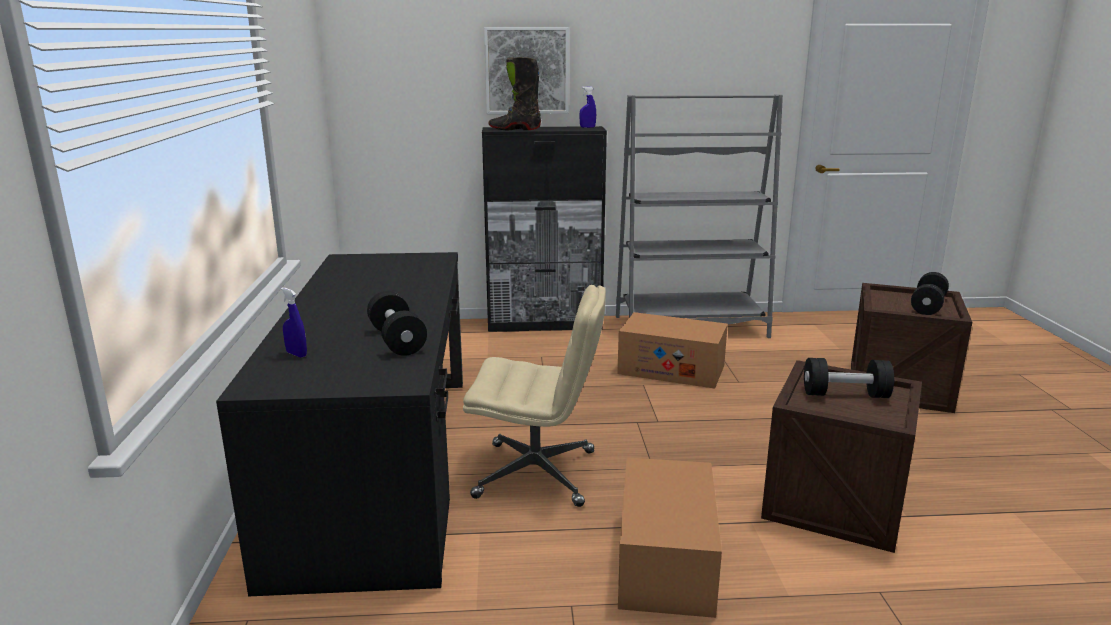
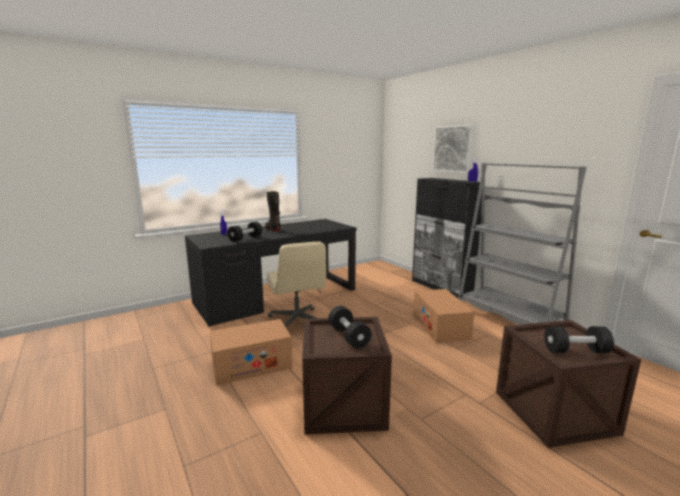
camera: 60 degrees right, 5 degrees down
black boot [489,57,541,130] -> black boot moved to [265,191,281,231]

